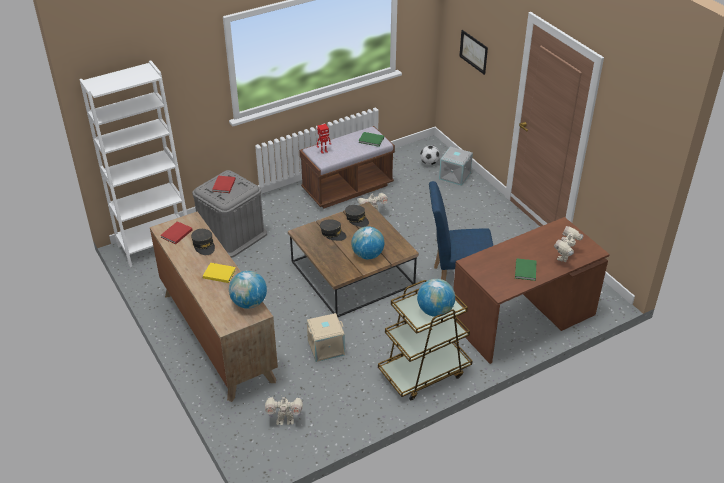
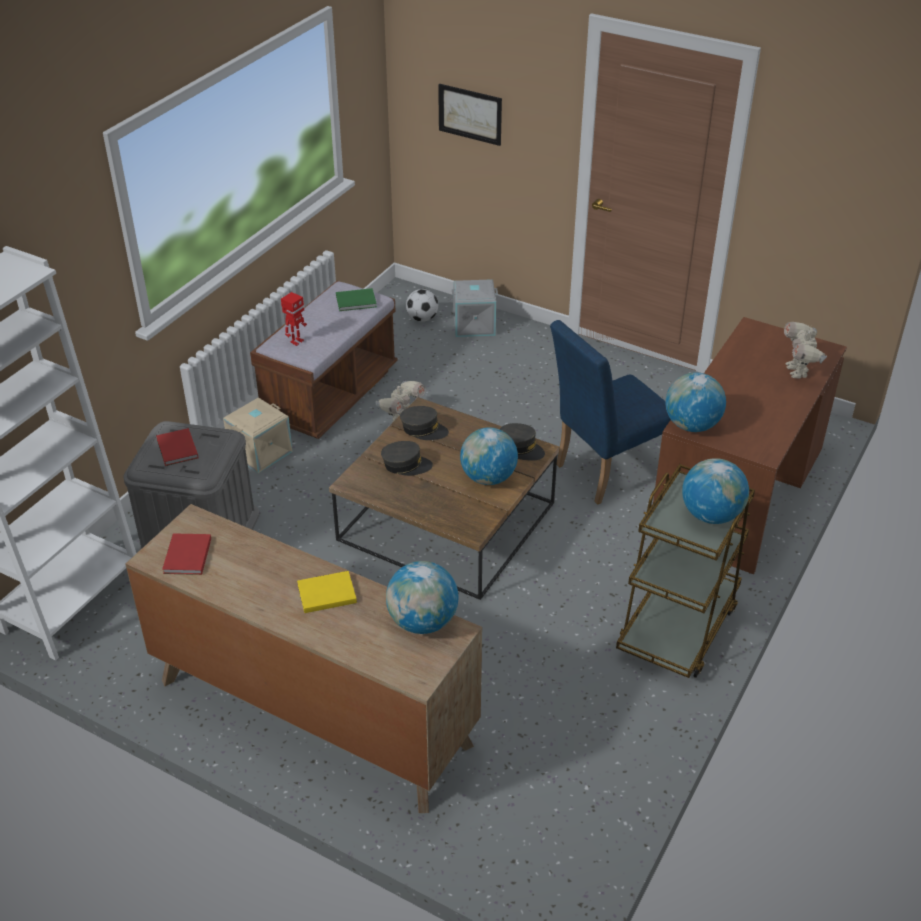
camera: 30 degrees left, 0 degrees up
grey cap [191,229,215,255] -> grey cap moved to [500,423,545,461]
toy robot [265,395,303,425] -> none
beige storage box [307,313,345,362] -> beige storage box moved to [223,397,293,473]
green book [515,258,536,281] -> none
none -> globe [665,372,726,432]

